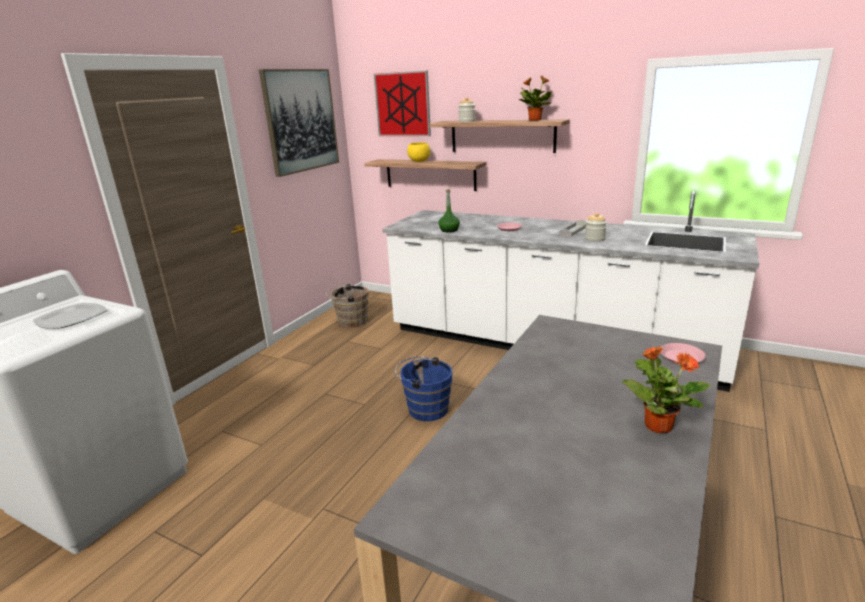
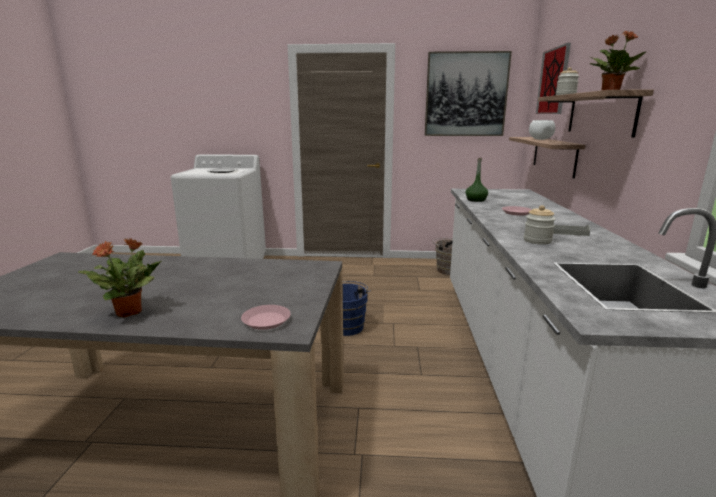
camera: 65 degrees right, 5 degrees down
yellow bowl [407,142,430,162] -> white bowl [529,120,555,140]

